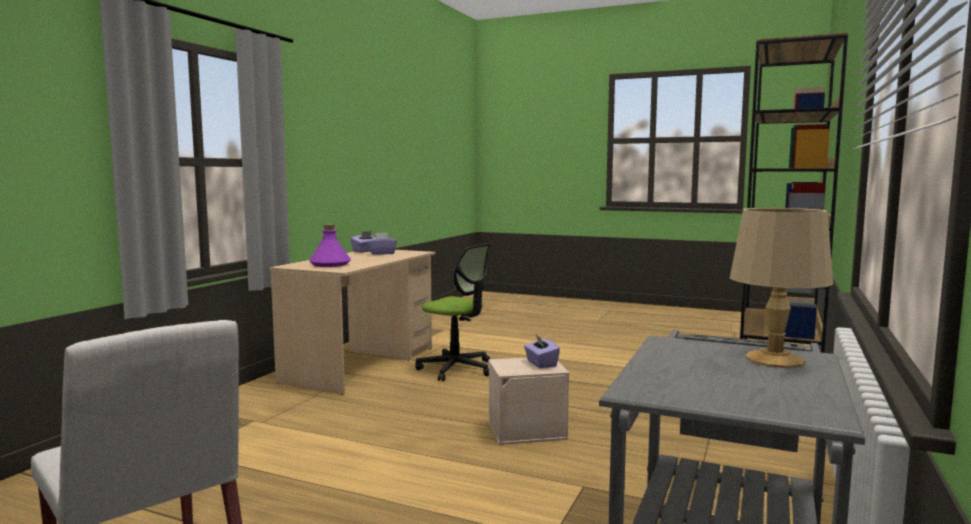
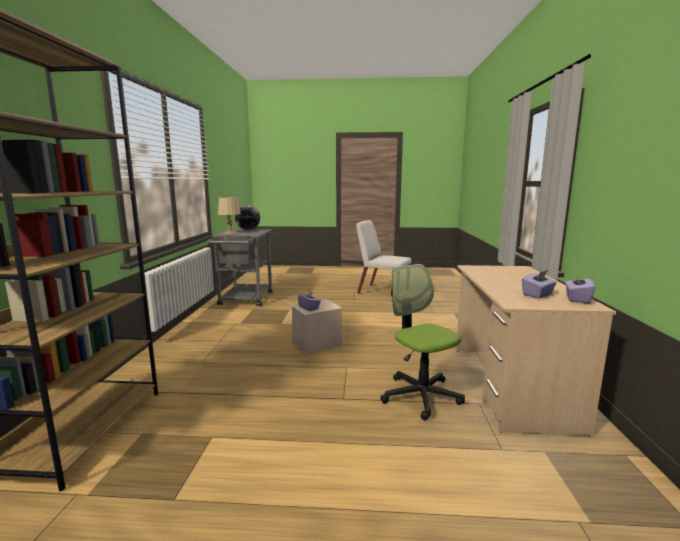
camera: 160 degrees right, 5 degrees up
purple bottle [309,224,351,267] -> none
office chair [415,244,490,381] -> office chair turned 45 degrees clockwise [380,264,465,420]
none -> globe [235,205,260,230]

